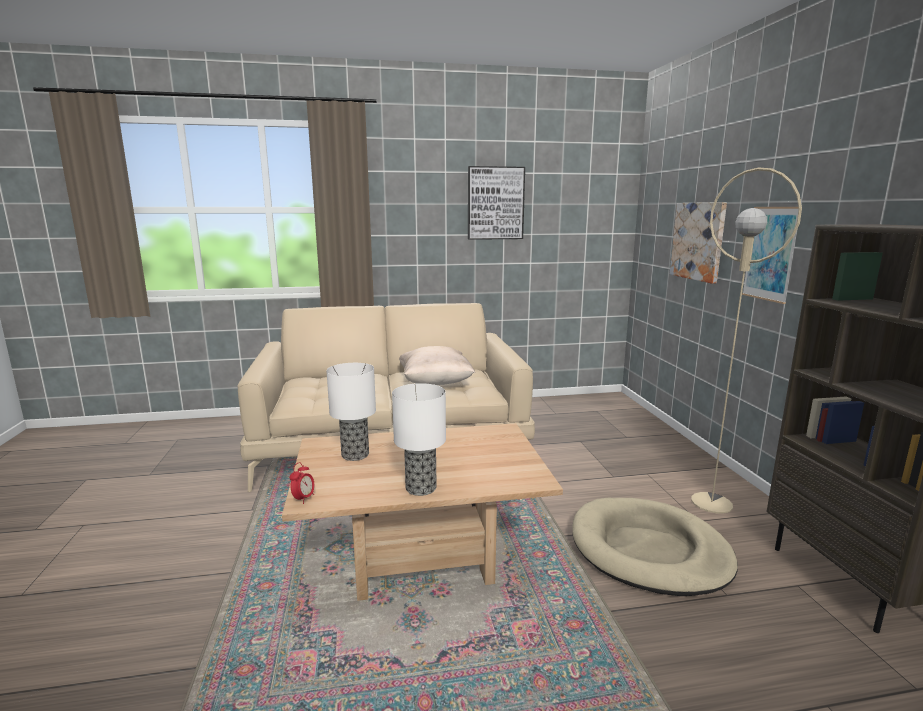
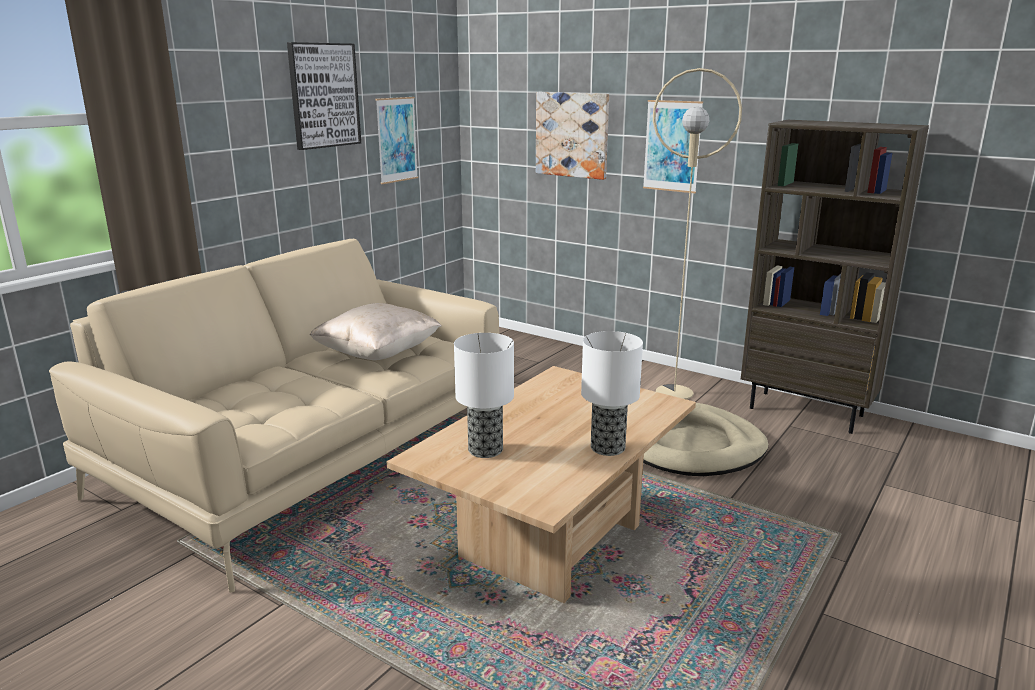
camera: 45 degrees left, 5 degrees up
alarm clock [289,462,314,504] -> none
none -> picture [375,97,418,184]

